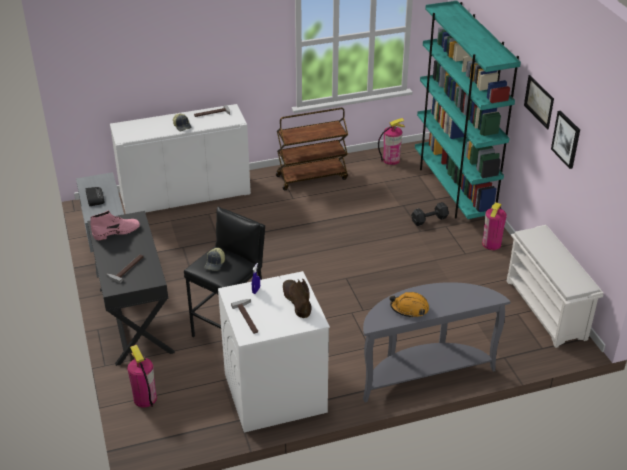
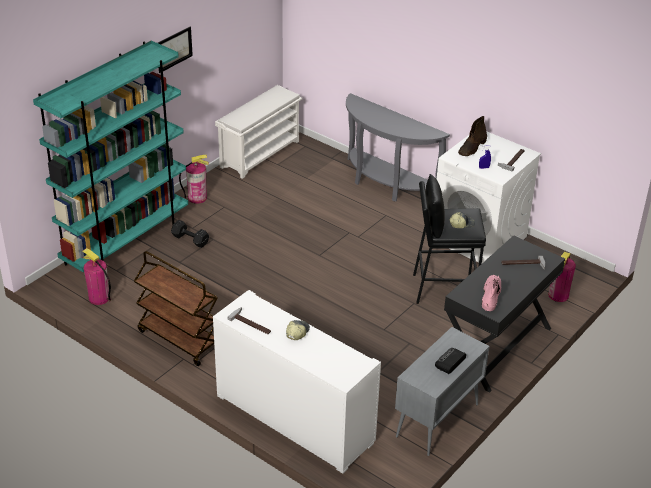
camera: 125 degrees left, 0 degrees up
pink boot [90,210,140,240] -> pink boot turned 75 degrees clockwise [482,275,501,311]
orange hard hat [390,292,429,318] -> none
picture [551,111,580,169] -> none

